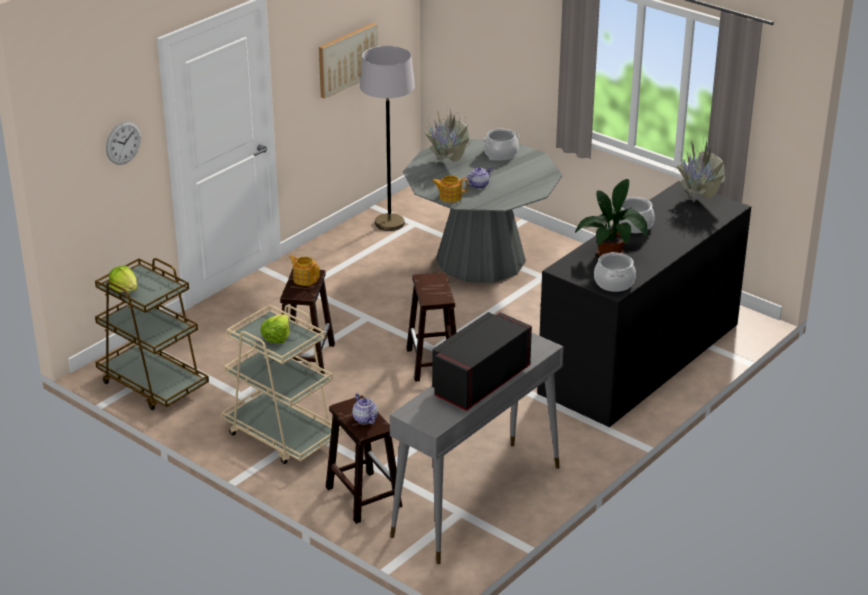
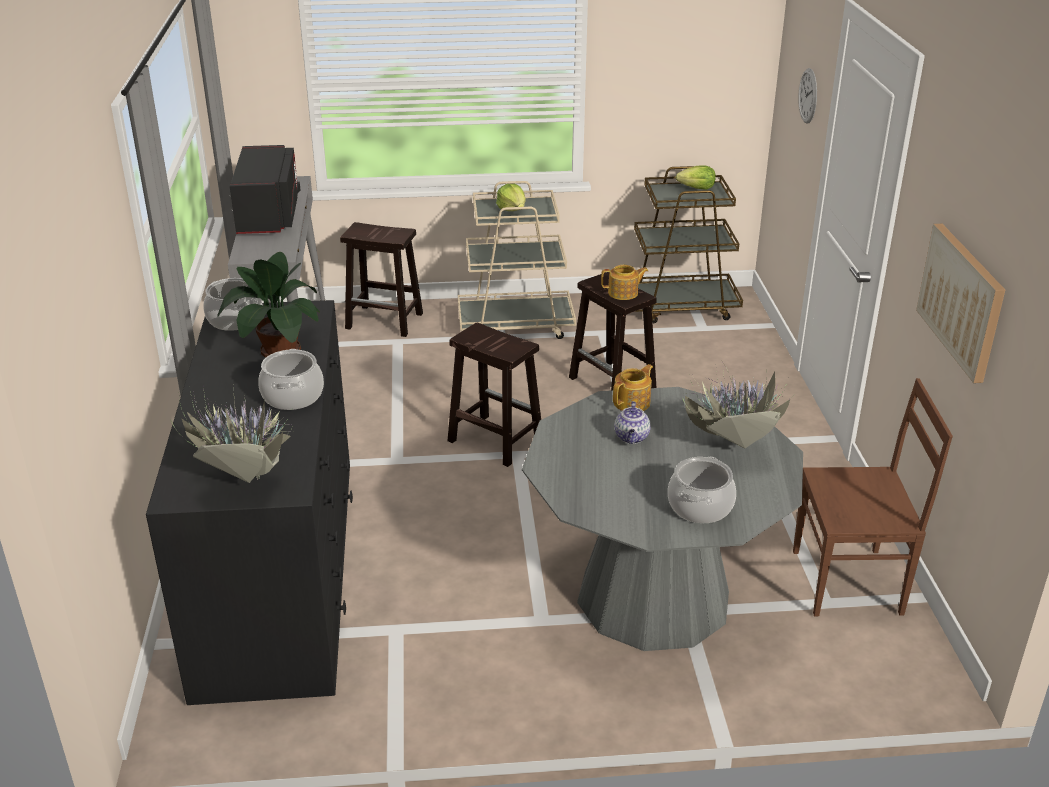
camera: 135 degrees right, 0 degrees up
teapot [352,394,378,424] -> none
grey floor lamp [360,46,415,231] -> brown chair [793,378,953,616]

